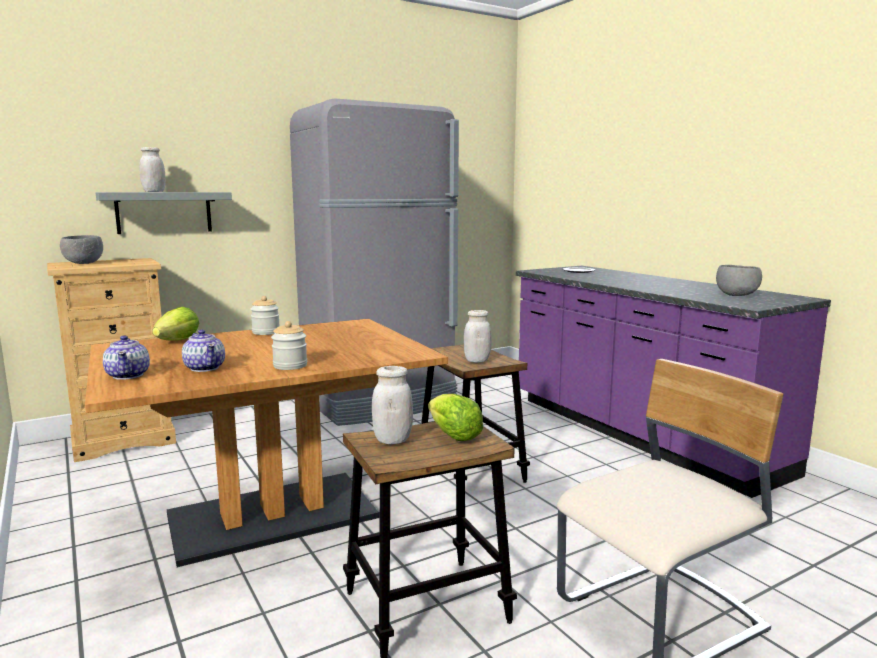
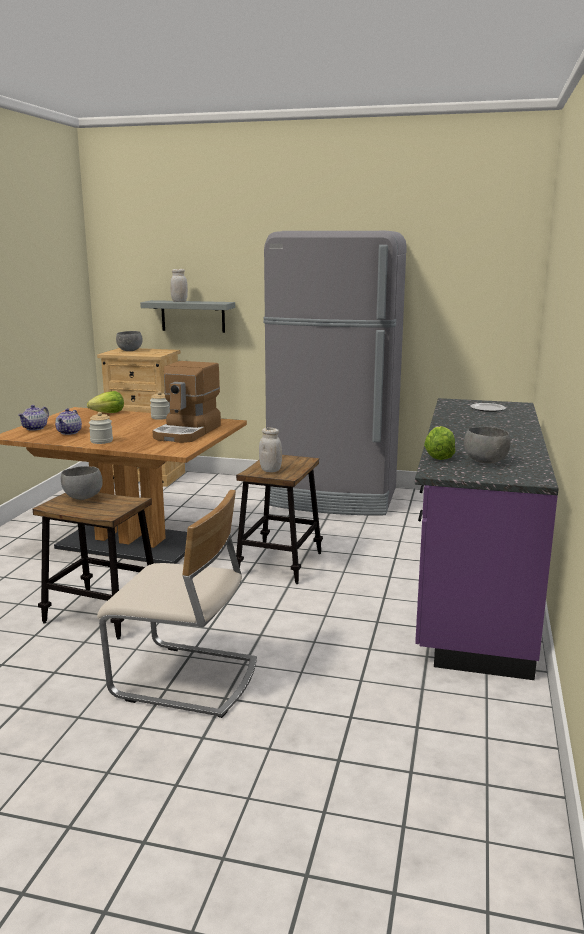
camera: 45 degrees right, 5 degrees up
white jar [372,366,413,444] -> grey bowl [61,466,103,500]
lettuce [428,394,483,441] -> lettuce moved to [424,426,455,460]
none -> coffee machine [152,361,221,443]

